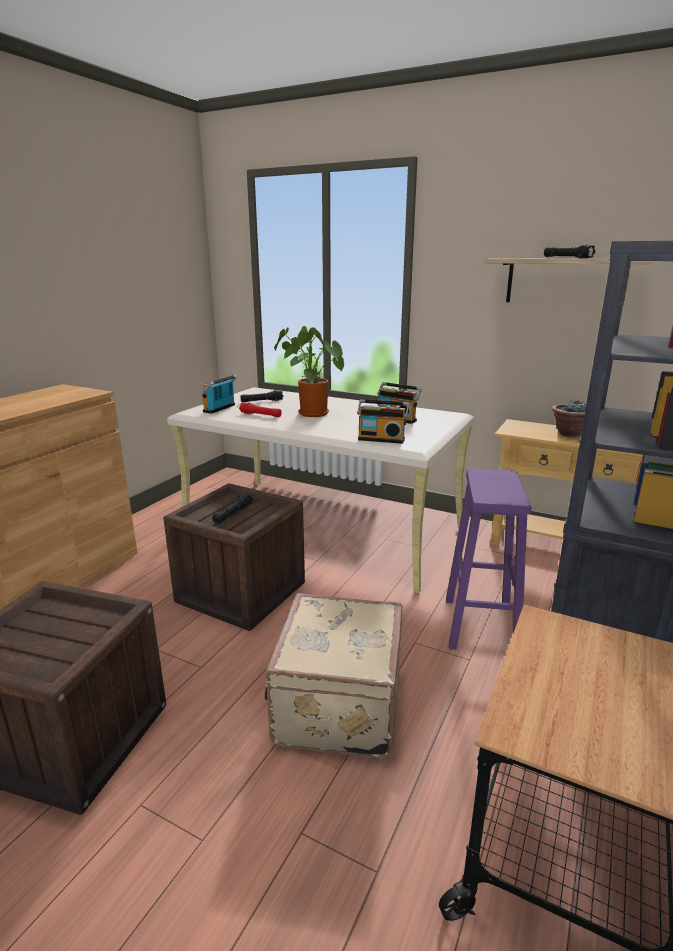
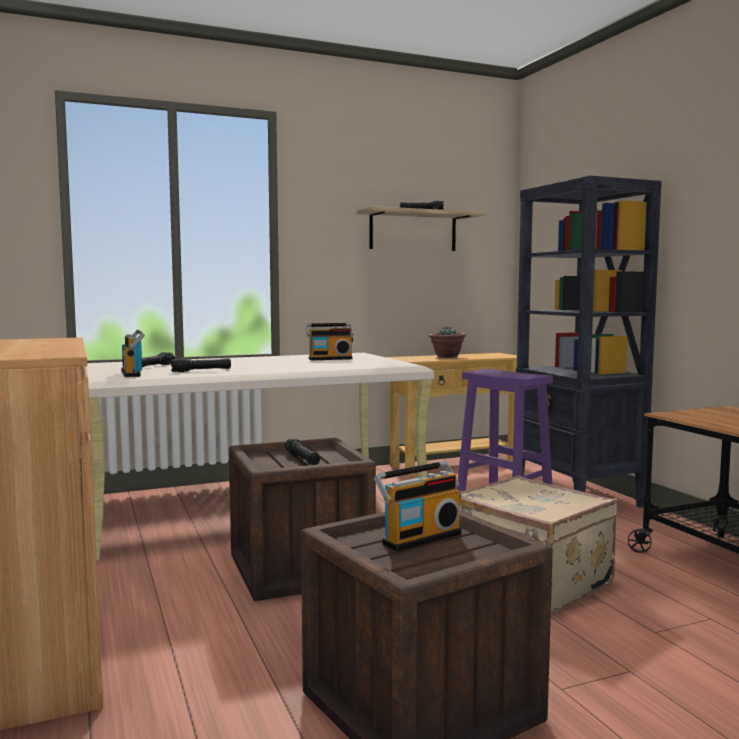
camera: 50 degrees left, 15 degrees down
red flashlight [239,402,282,417] -> black flashlight [171,358,231,372]
potted plant [274,326,344,417] -> none
radio [357,399,409,444] -> radio moved to [374,461,462,552]

